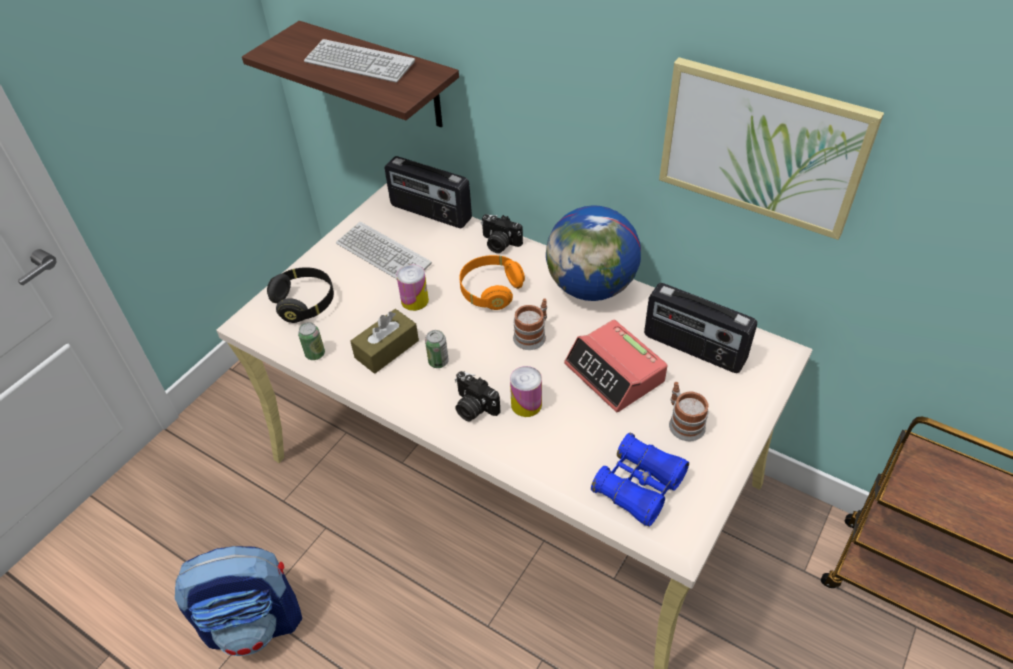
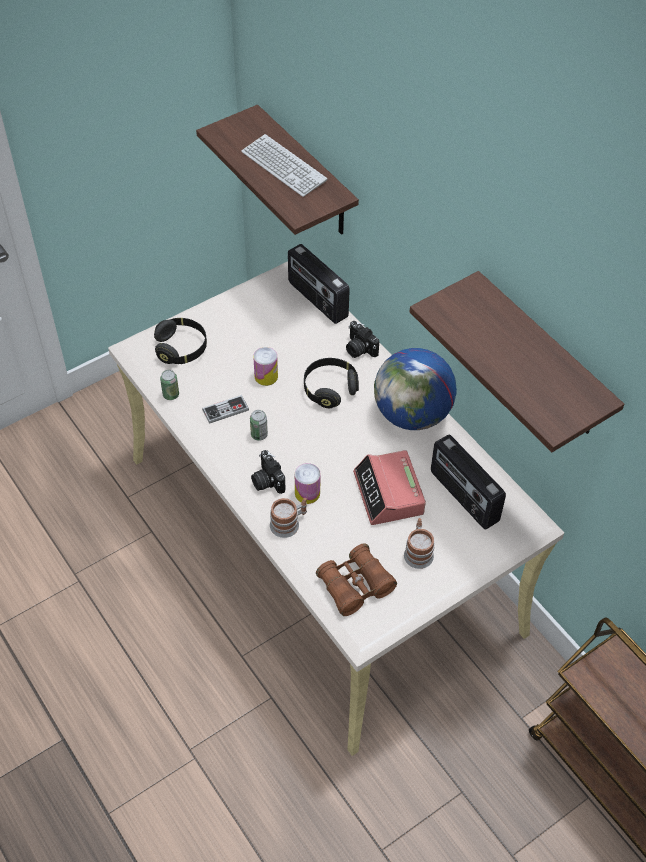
camera: 20 degrees right, 5 degrees up
backpack [175,546,302,656] -> none
keyboard [336,222,432,279] -> none
brown tissue box [350,309,419,374] -> game controller [202,395,249,424]
orange headphones [459,255,525,310] -> black headphones [304,358,359,408]
mug [513,299,547,350] -> mug moved to [270,498,307,538]
blue binoculars [591,433,689,527] -> brown binoculars [316,543,397,616]
picture [659,57,884,240] -> shelf [410,271,624,452]

